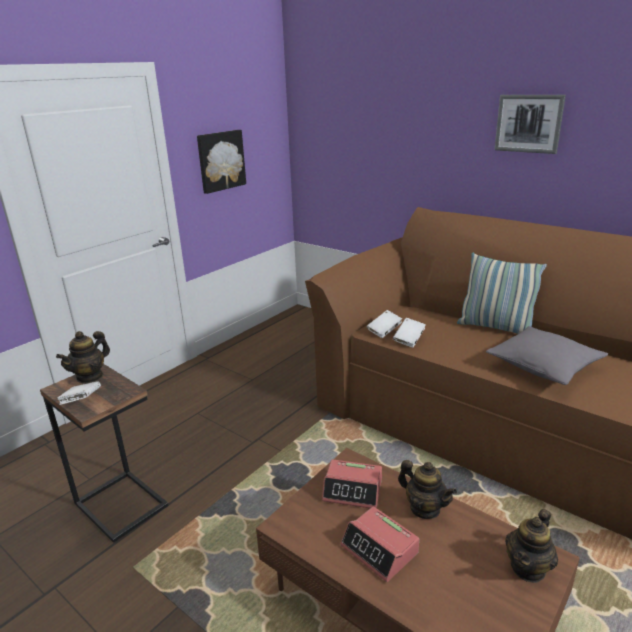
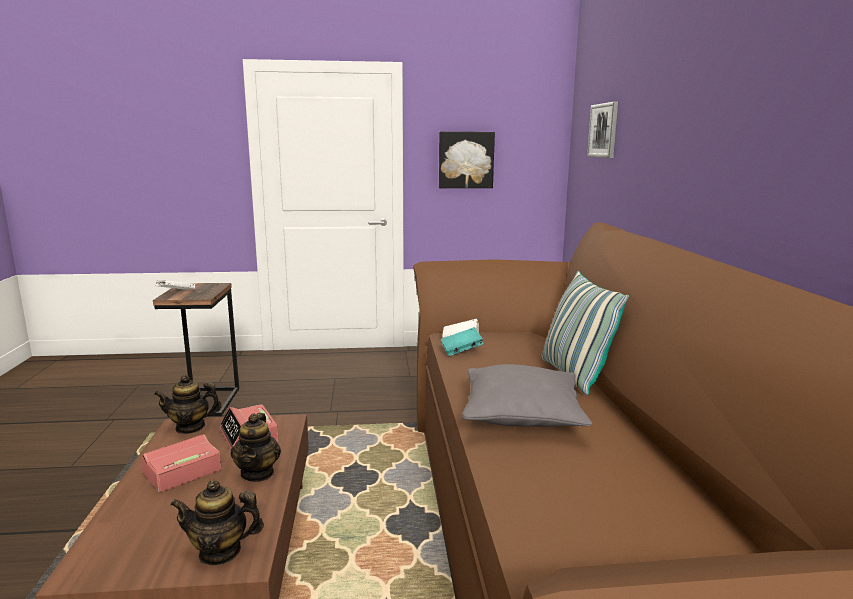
camera: 45 degrees right, 10 degrees down
teapot [56,331,110,383] -> teapot moved to [154,375,222,434]
alarm clock [340,507,419,582] -> alarm clock turned 45 degrees clockwise [141,434,222,492]
white book [393,318,426,347] -> turquoise book [441,327,484,356]
picture [494,95,566,154] -> picture moved to [587,101,618,158]

